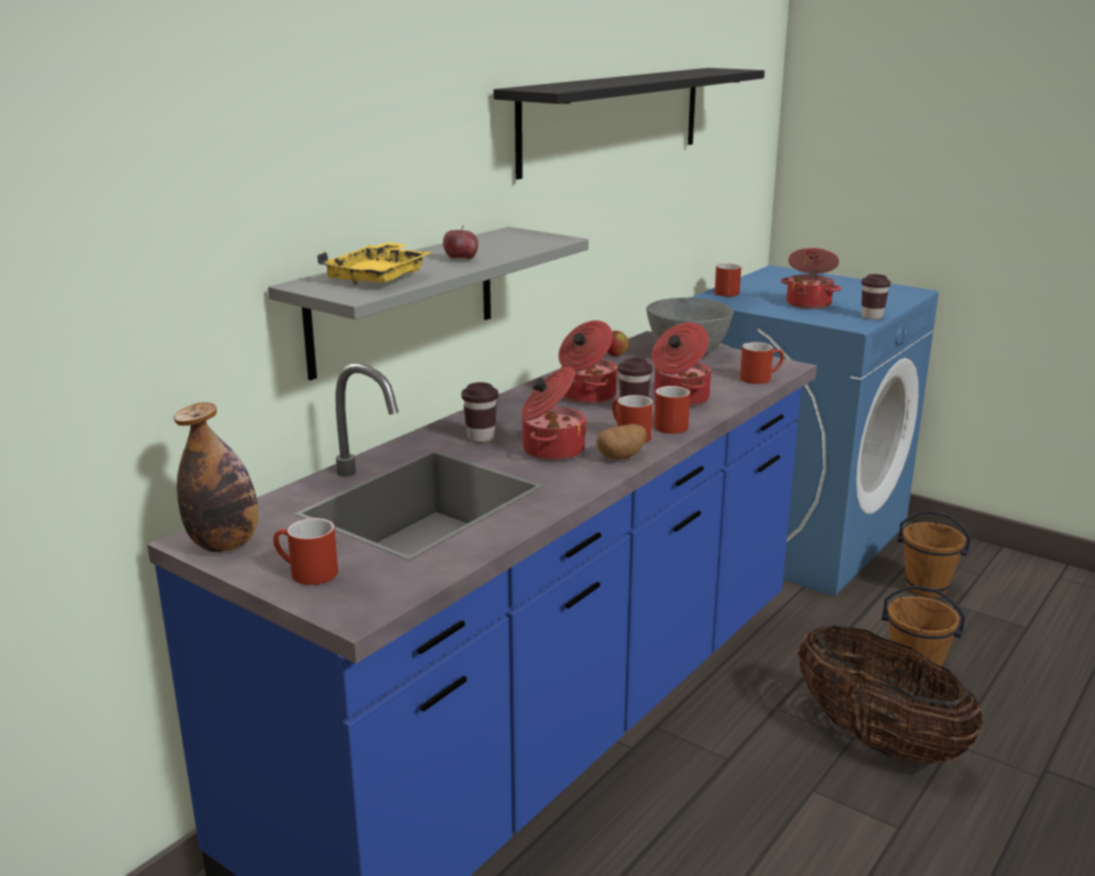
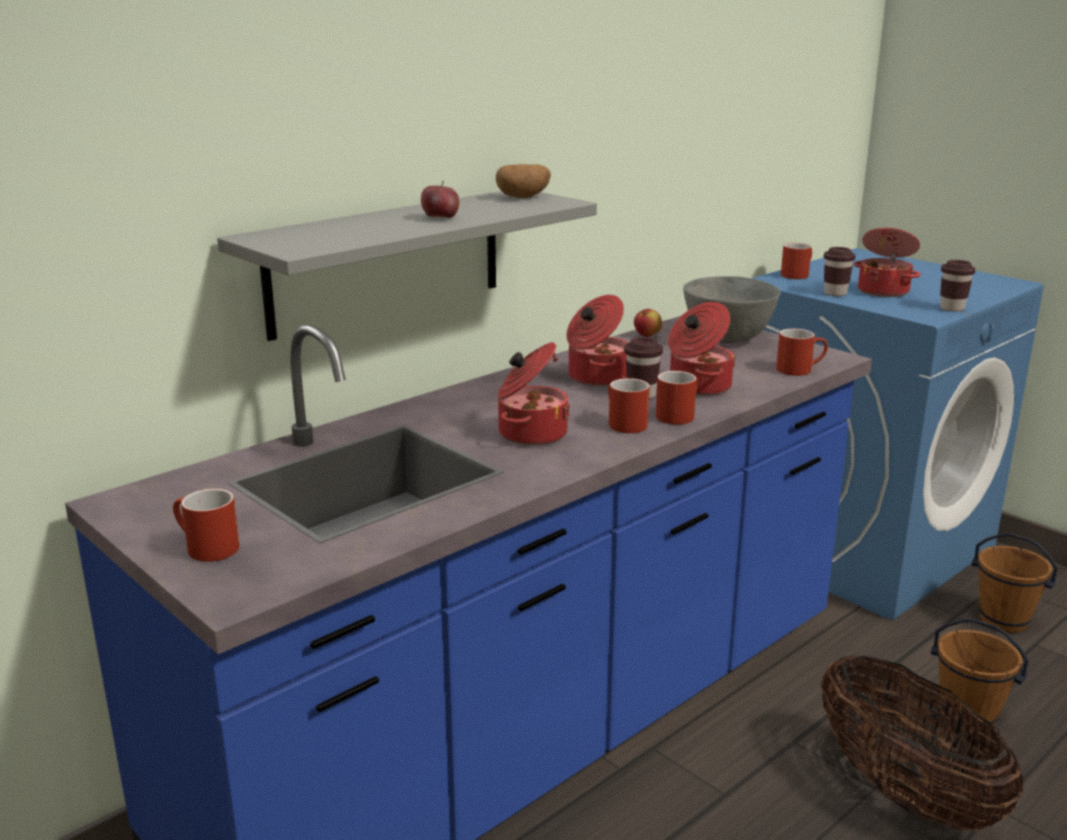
camera: 10 degrees right, 0 degrees up
bottle [173,402,259,552] -> none
yellow tray [317,242,433,284] -> none
brown cup [461,382,499,442] -> brown cup moved to [824,247,856,296]
black shelf [493,68,765,179] -> none
potato [597,424,647,460] -> potato moved to [496,164,551,198]

